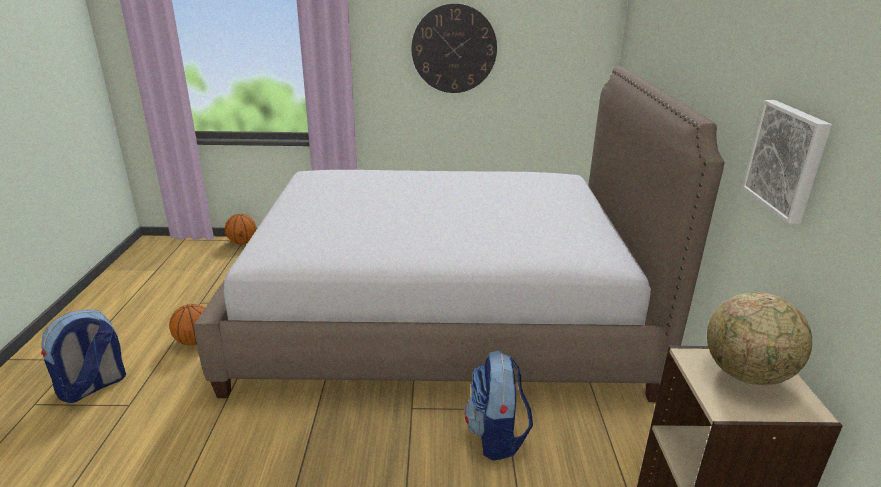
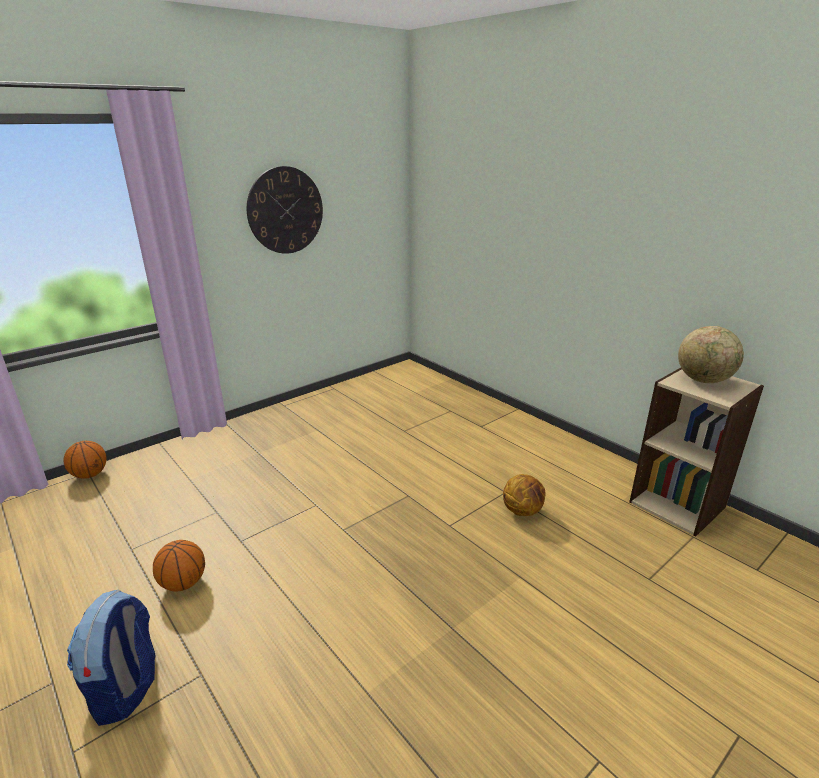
camera: 40 degrees left, 0 degrees up
bed [194,66,724,402] -> none
backpack [464,350,533,461] -> basketball [503,474,546,516]
picture [742,100,832,224] -> none

